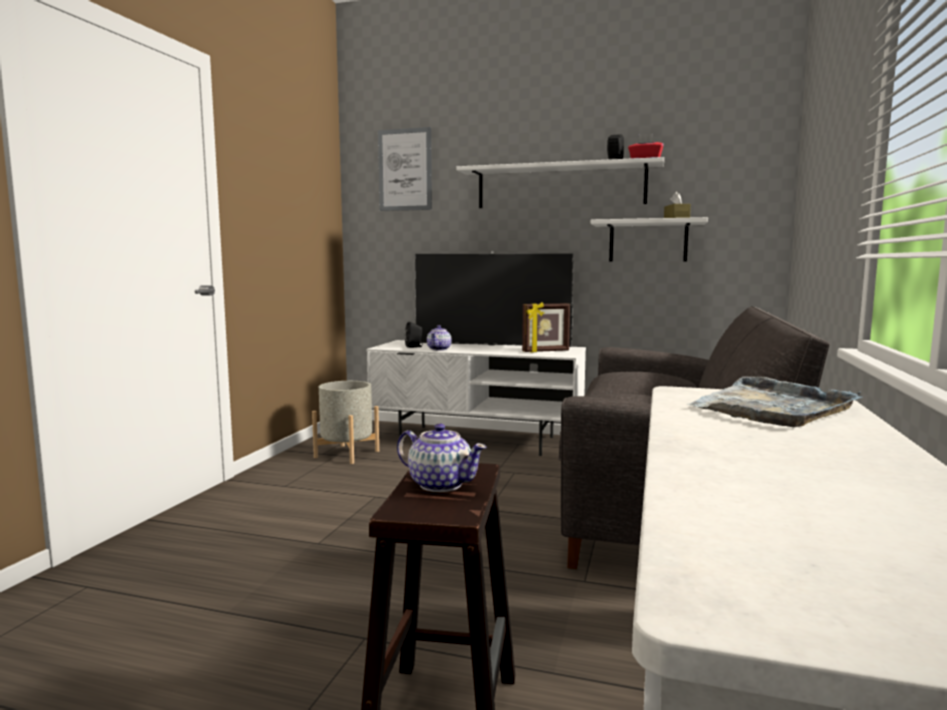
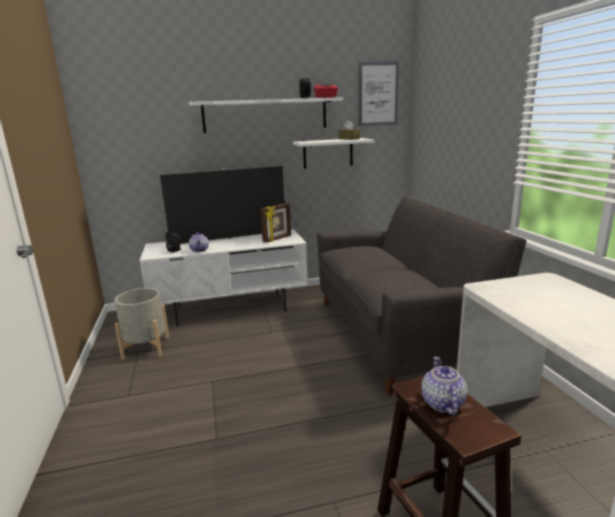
camera: 30 degrees left, 10 degrees up
picture [378,127,432,211] -> picture moved to [358,62,399,126]
teapot [397,423,487,492] -> teapot turned 90 degrees counterclockwise [421,357,467,415]
grey tray [686,376,863,427] -> none

